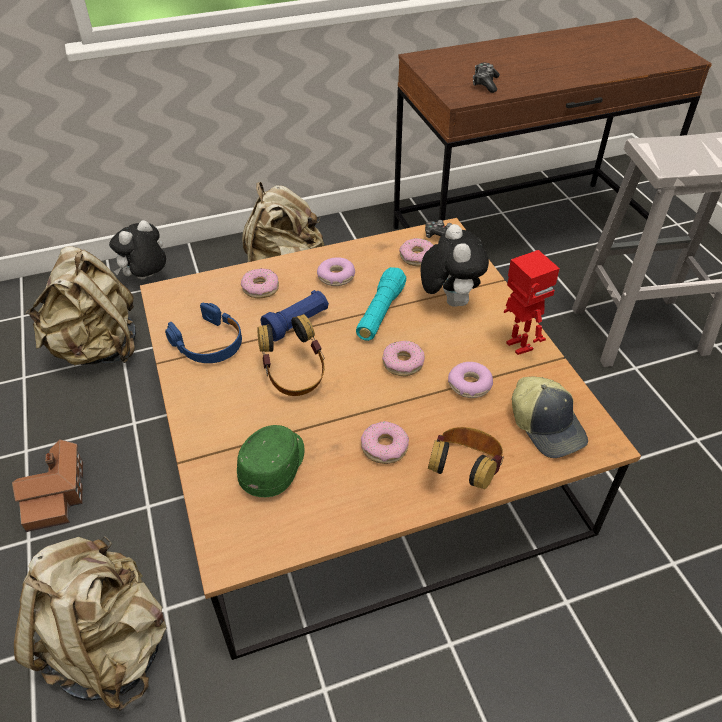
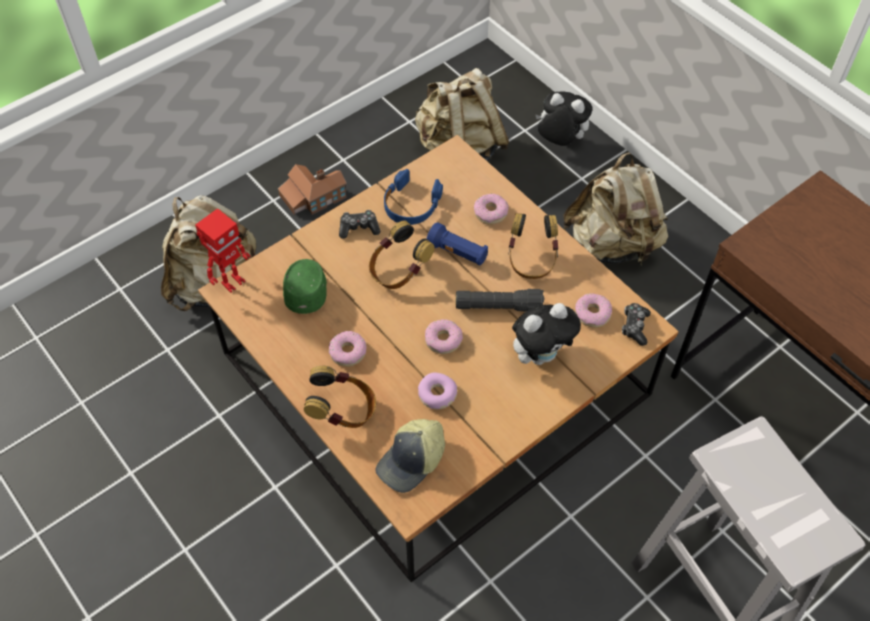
camera: 70 degrees right, 10 degrees up
green cap [237,425,304,497] -> green cap turned 90 degrees counterclockwise [283,259,327,314]
donut [317,257,355,286] -> headphones [508,213,558,279]
turquoise flashlight [356,267,406,341] -> black flashlight [456,289,545,312]
game controller [473,63,500,93] -> game controller moved to [339,210,380,239]
toy robot [504,250,560,355] -> toy robot moved to [195,208,251,293]

